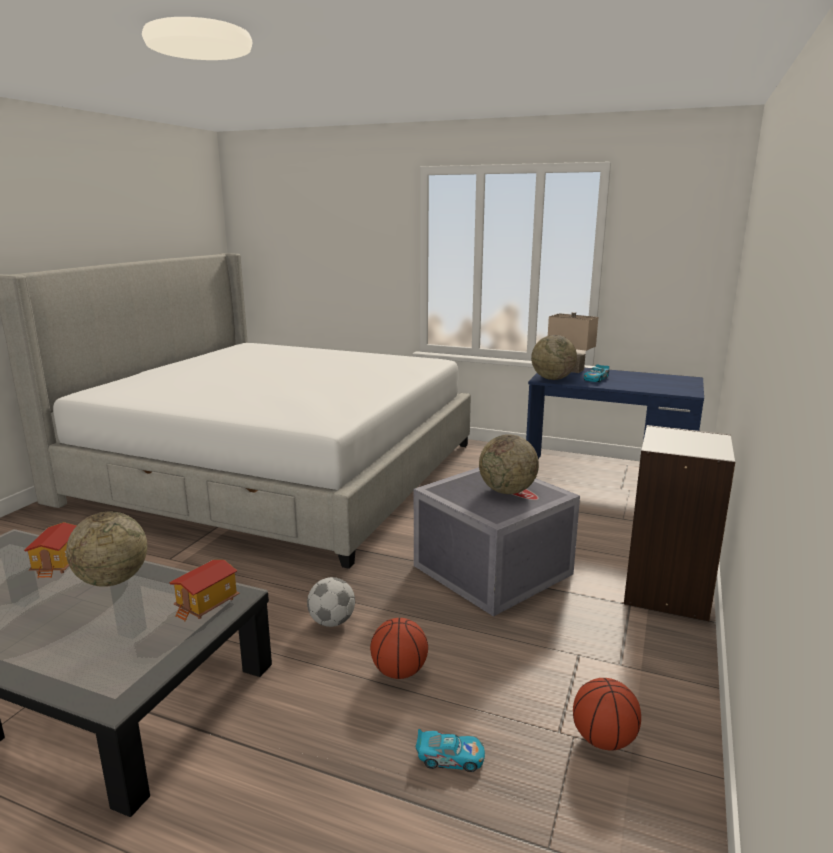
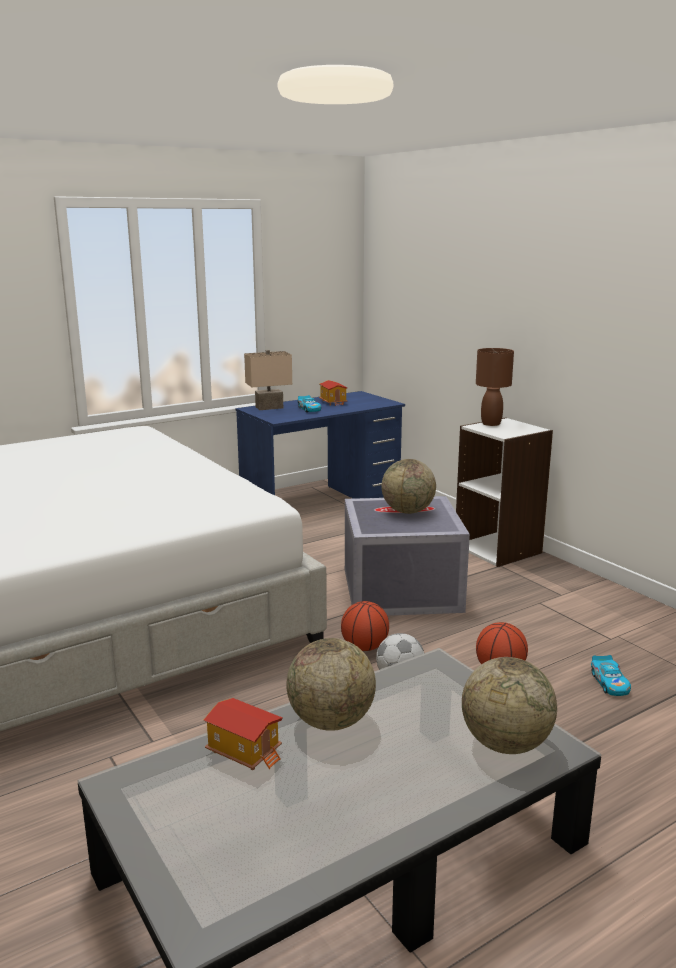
camera: 55 degrees left, 0 degrees up
toy house [169,560,240,621] -> toy house moved to [319,380,347,406]
toy car [416,729,485,772] -> toy car turned 135 degrees clockwise [591,655,631,696]
globe [531,335,577,380] -> globe moved to [462,657,557,754]
basketball [573,678,641,751] -> basketball moved to [341,601,389,651]
none -> brown table lamp [476,348,514,426]

